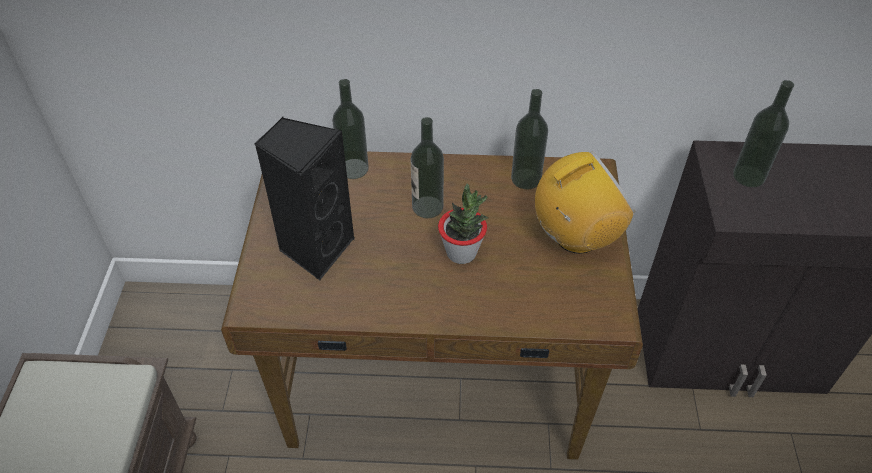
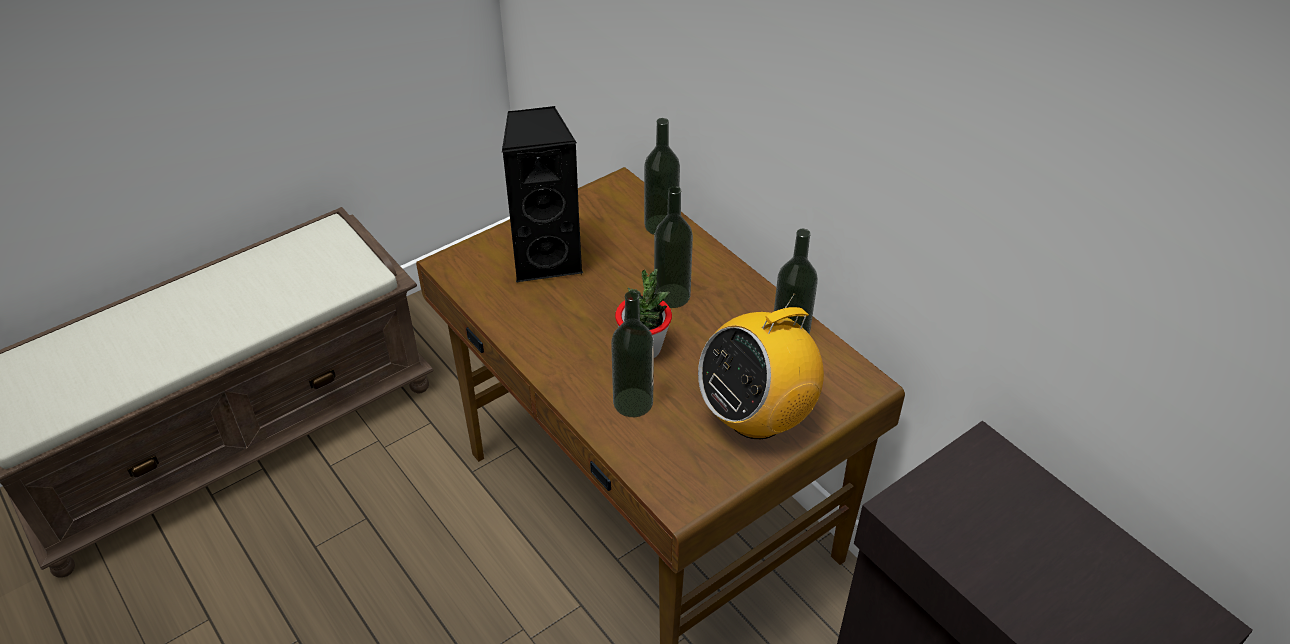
camera: 50 degrees right, 5 degrees down
radio [535,151,635,254] -> radio turned 120 degrees clockwise [698,293,824,439]
bottle [733,80,794,187] -> bottle moved to [611,291,654,417]

